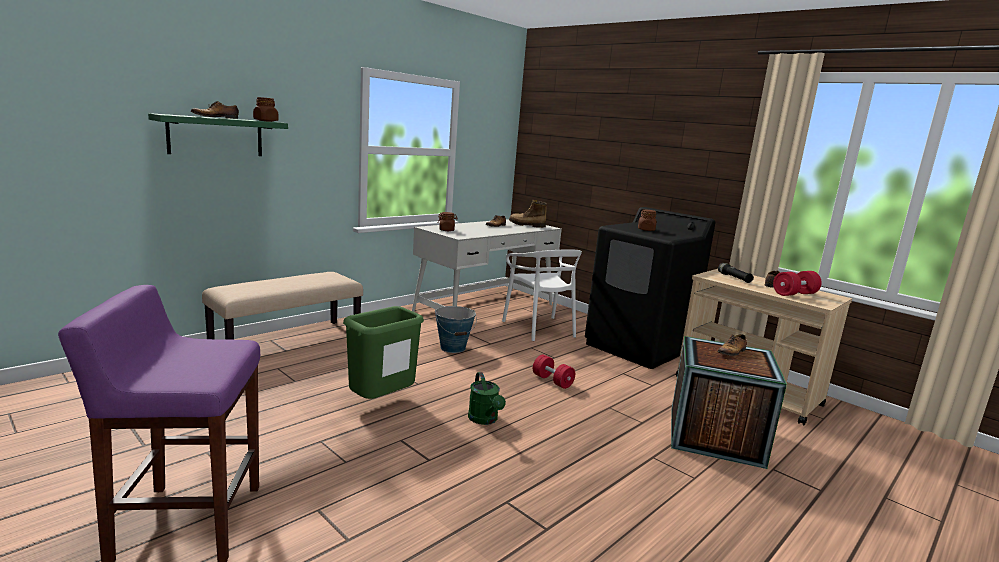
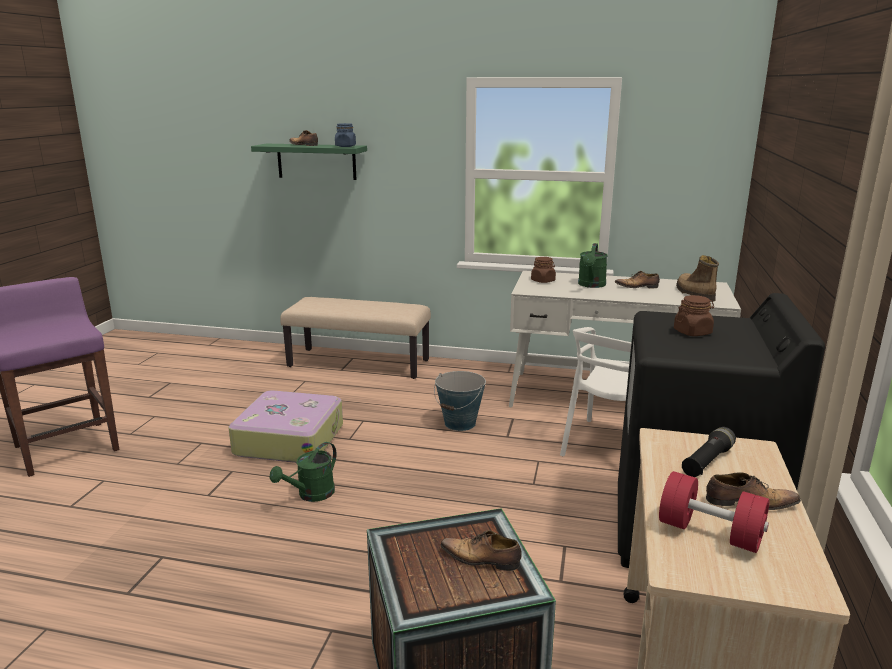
camera: 60 degrees right, 5 degrees up
brown jar [253,97,279,122] -> blue jar [335,123,356,147]
green trash can [343,306,424,399] -> suitcase [228,390,343,463]
red dumbbell [533,355,575,389] -> none
none -> green watering can [578,243,608,288]

